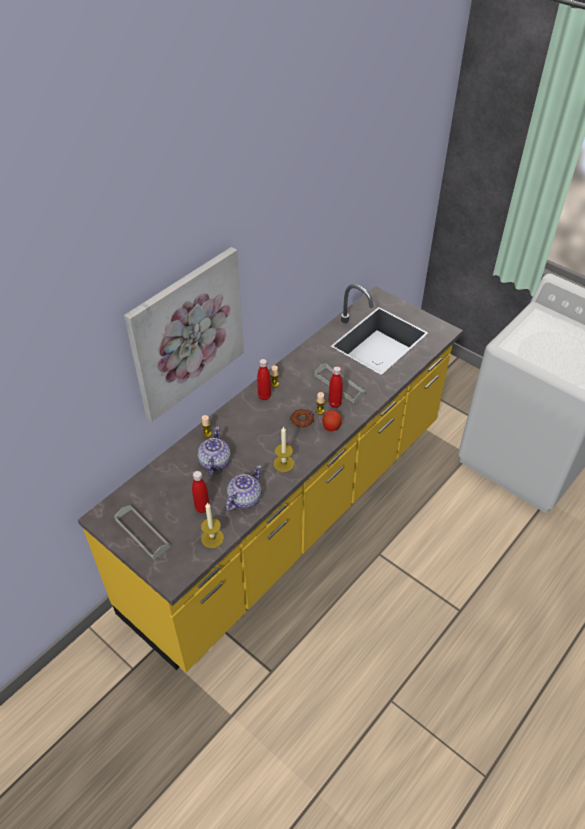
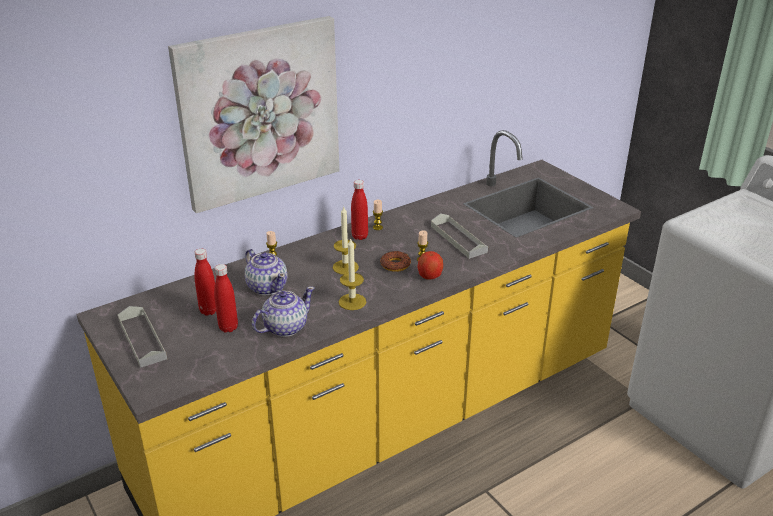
camera: 15 degrees right, 15 degrees down
teapot [198,427,231,476] -> teapot turned 120 degrees clockwise [245,249,287,295]
candle [201,502,224,548] -> candle moved to [333,207,359,275]
red bottle [328,366,343,408] -> red bottle moved to [194,249,216,316]

